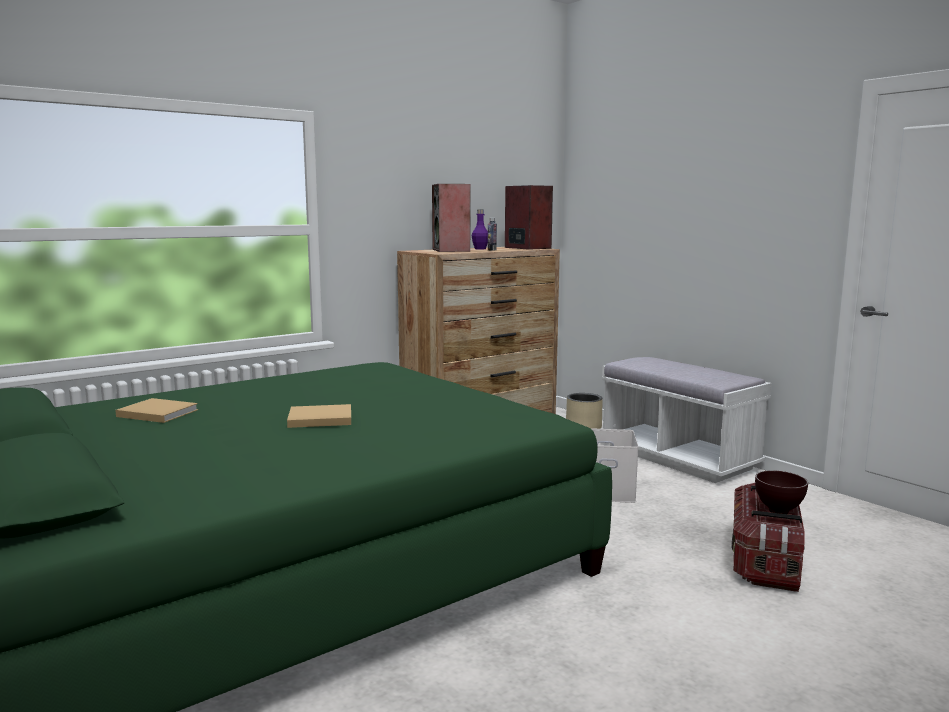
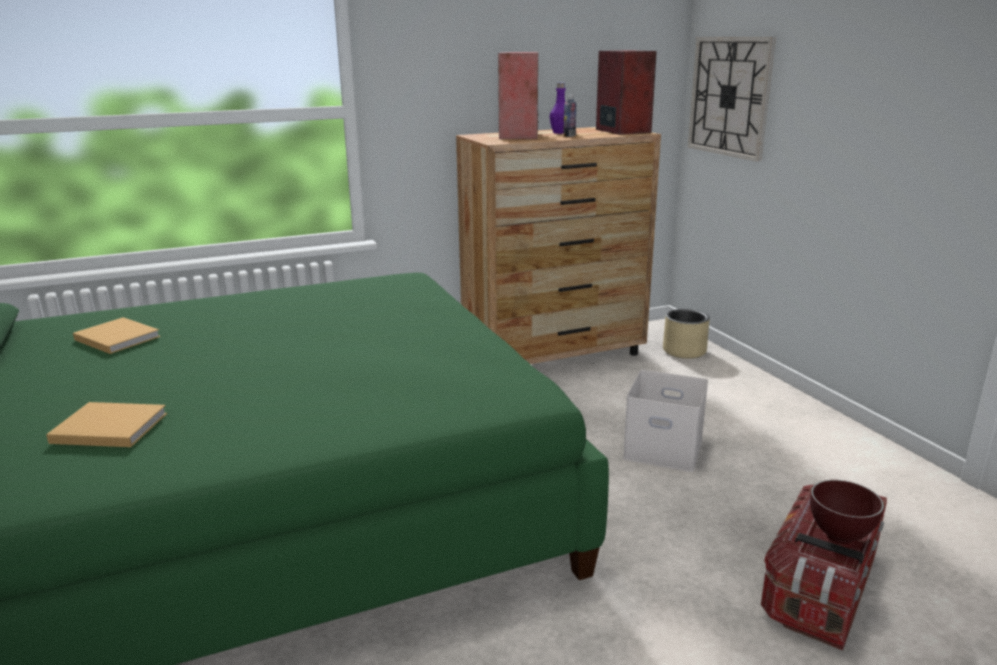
camera: 15 degrees right, 10 degrees up
beige book [287,404,351,428] -> beige book moved to [46,402,167,447]
white bench [602,357,772,483] -> none
none -> wall clock [688,37,776,161]

